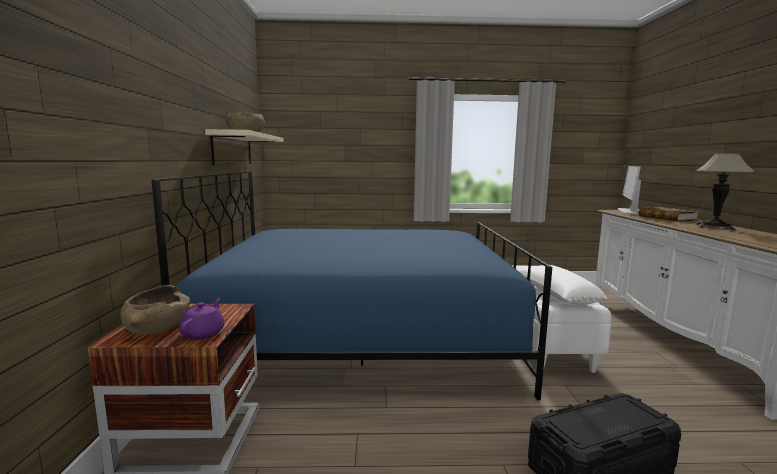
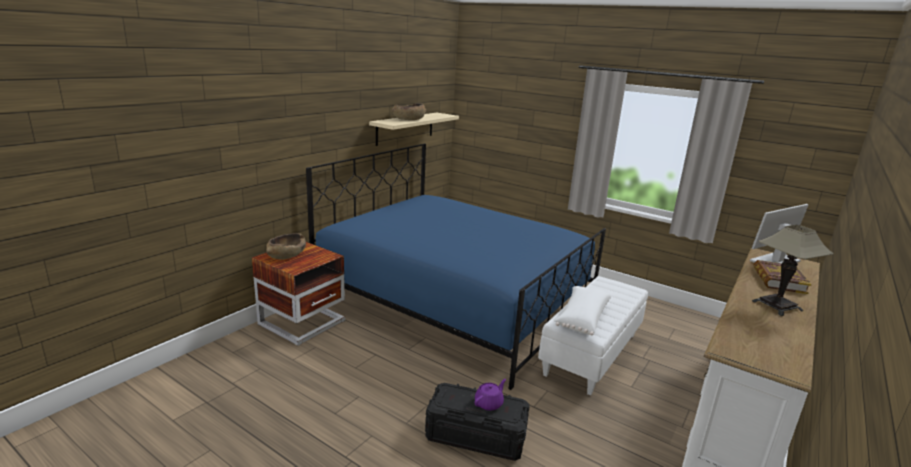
camera: 35 degrees right, 10 degrees up
purple teapot [179,298,225,340] -> purple teapot moved to [474,379,506,411]

